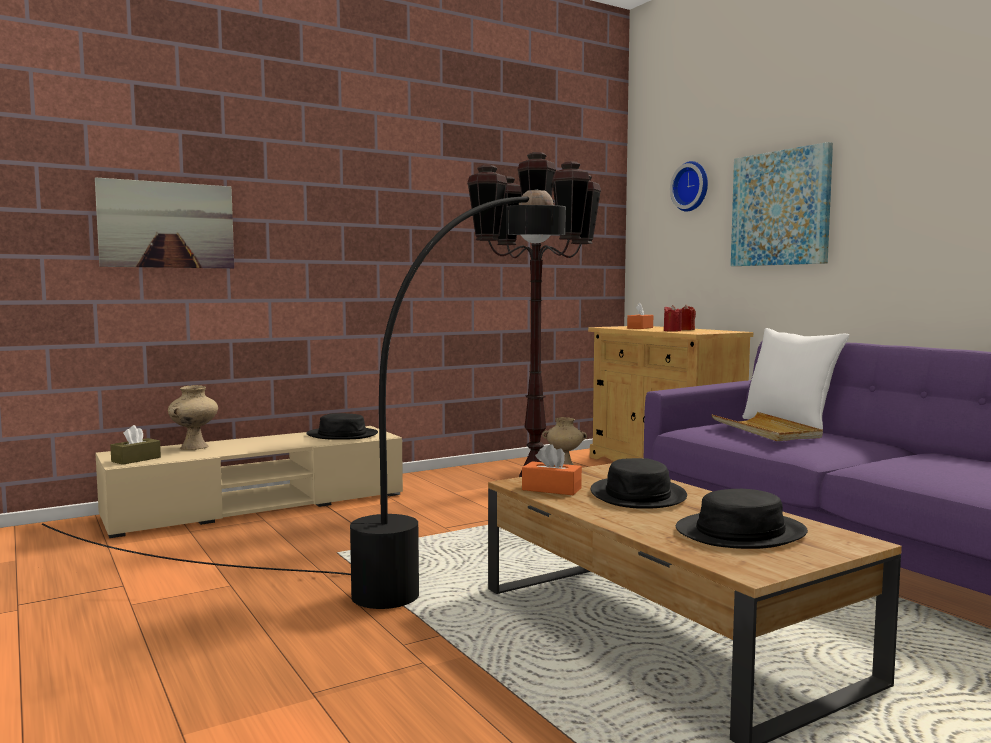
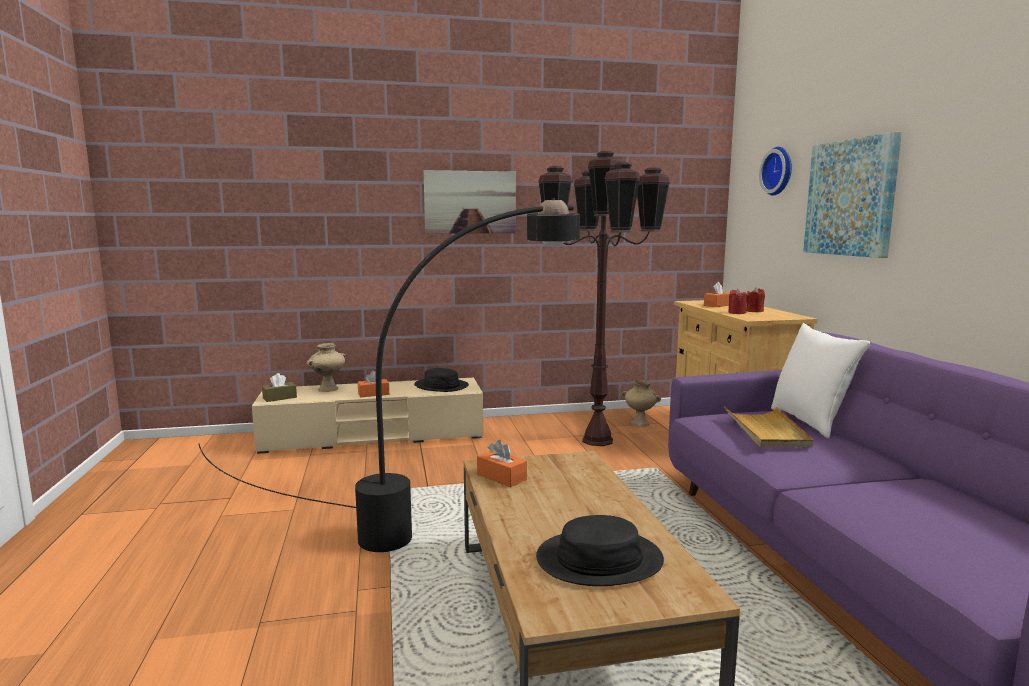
camera: 20 degrees right, 5 degrees up
picture [95,177,234,269] -> picture moved to [424,170,516,234]
black hat [591,458,687,509] -> none
none -> orange tissue box [358,370,389,398]

